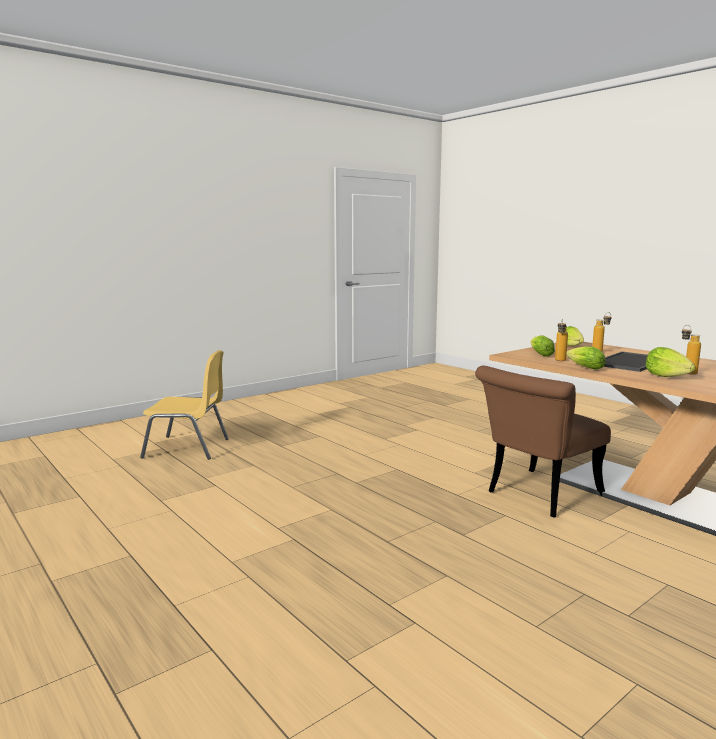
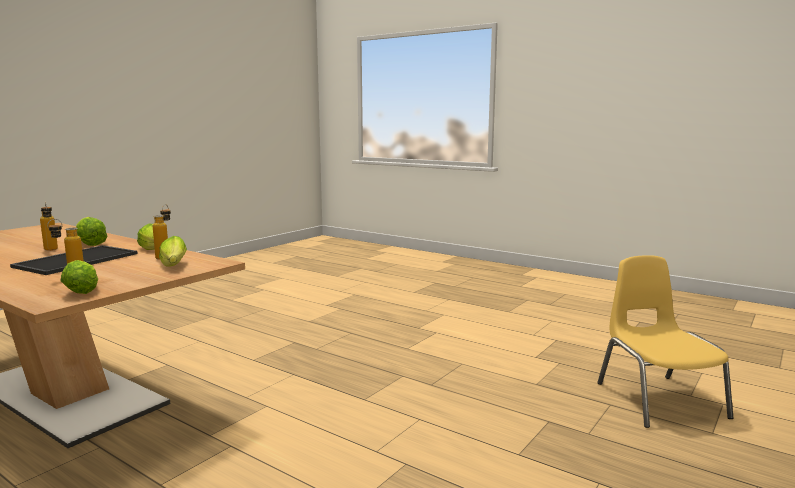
camera: 165 degrees right, 0 degrees up
yellow chair [140,350,229,460] -> yellow chair turned 90 degrees clockwise [597,255,733,428]
brown chair [475,365,611,517] -> none

